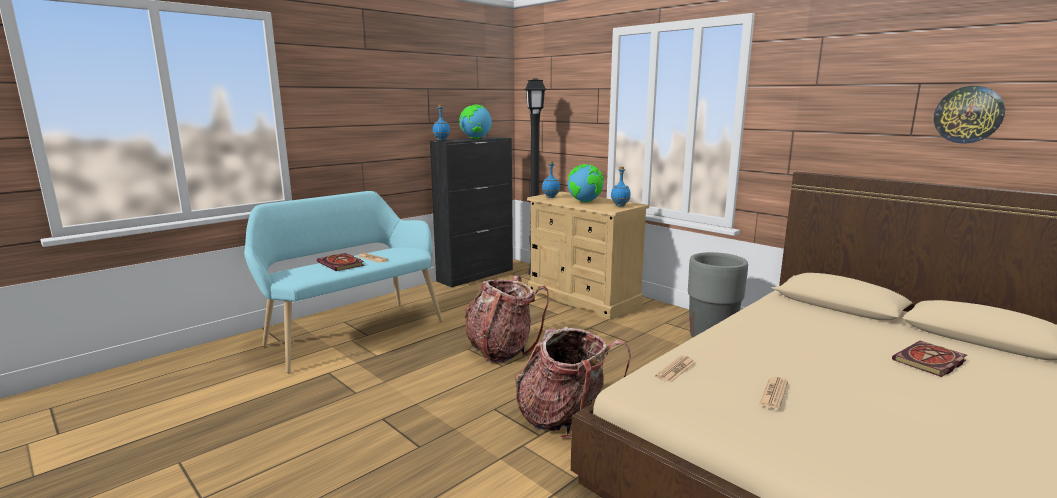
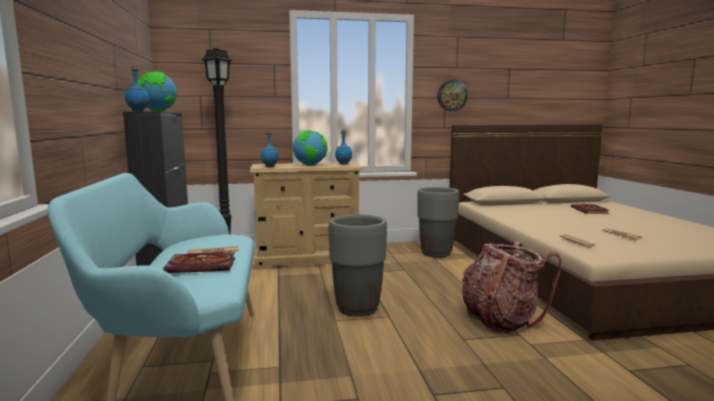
camera: 55 degrees left, 5 degrees down
backpack [464,275,549,363] -> grey planter [329,214,387,317]
wall clock [934,86,1005,144] -> wall clock moved to [437,80,468,111]

